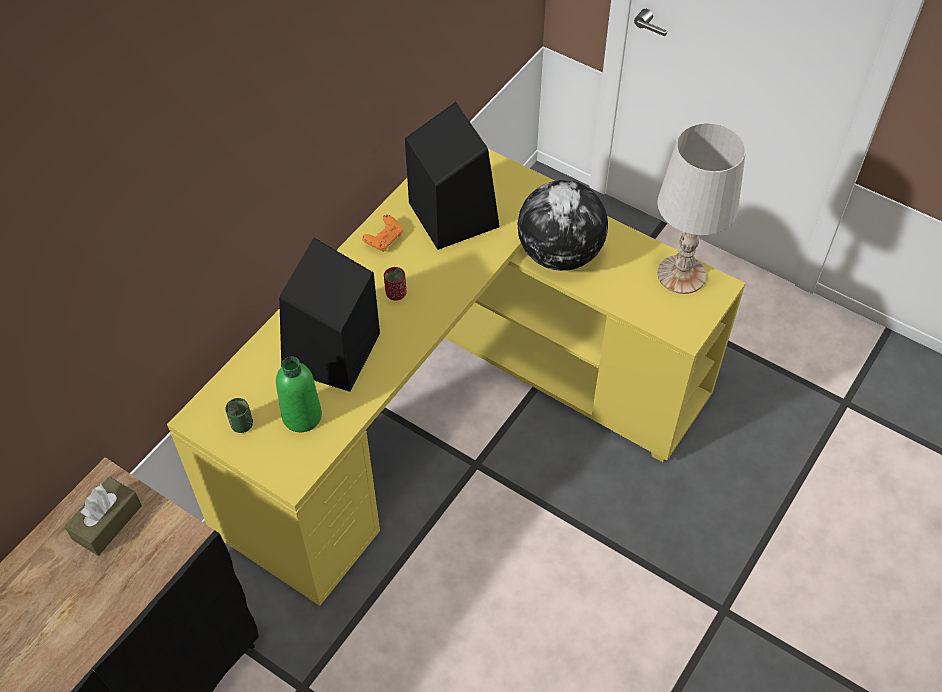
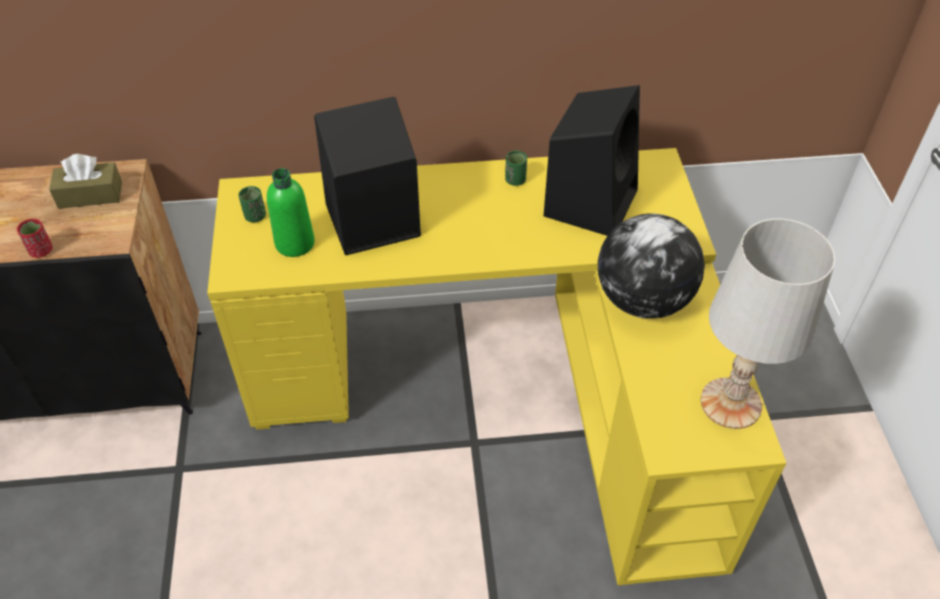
camera: 50 degrees right, 5 degrees down
orange game controller [362,214,403,252] -> green cup [505,150,527,186]
red cup [384,267,407,301] -> red cup moved to [17,219,53,258]

